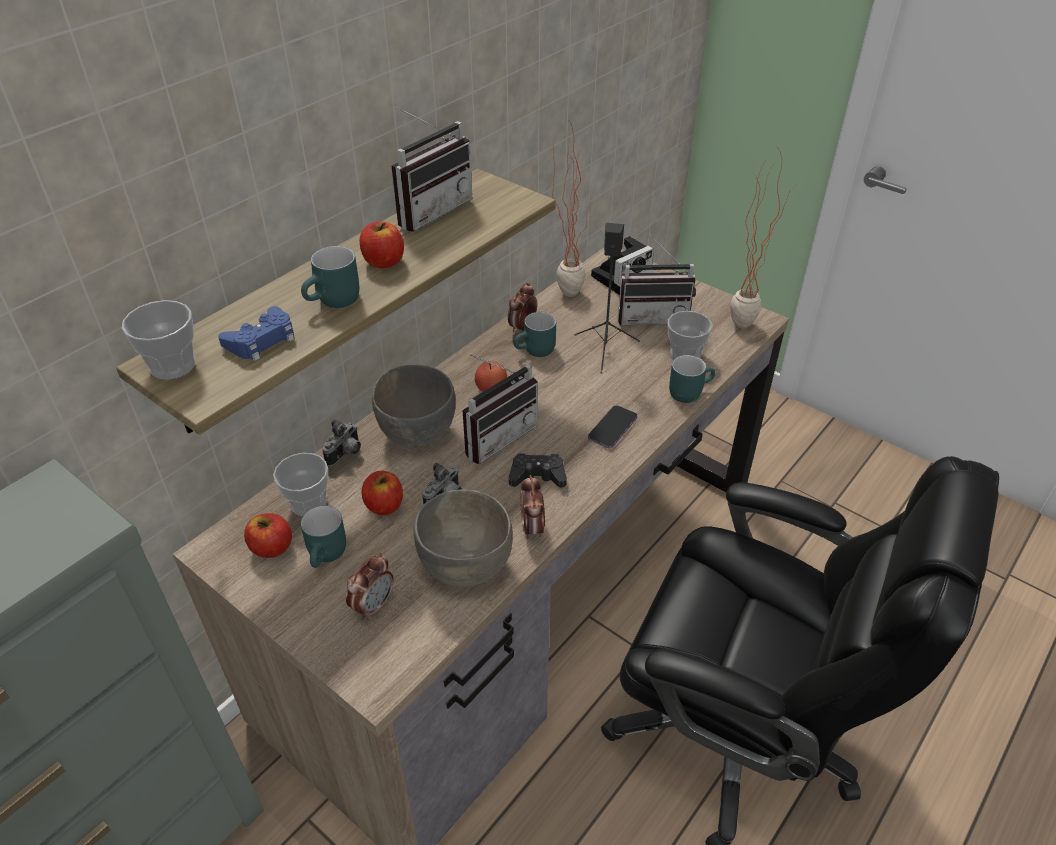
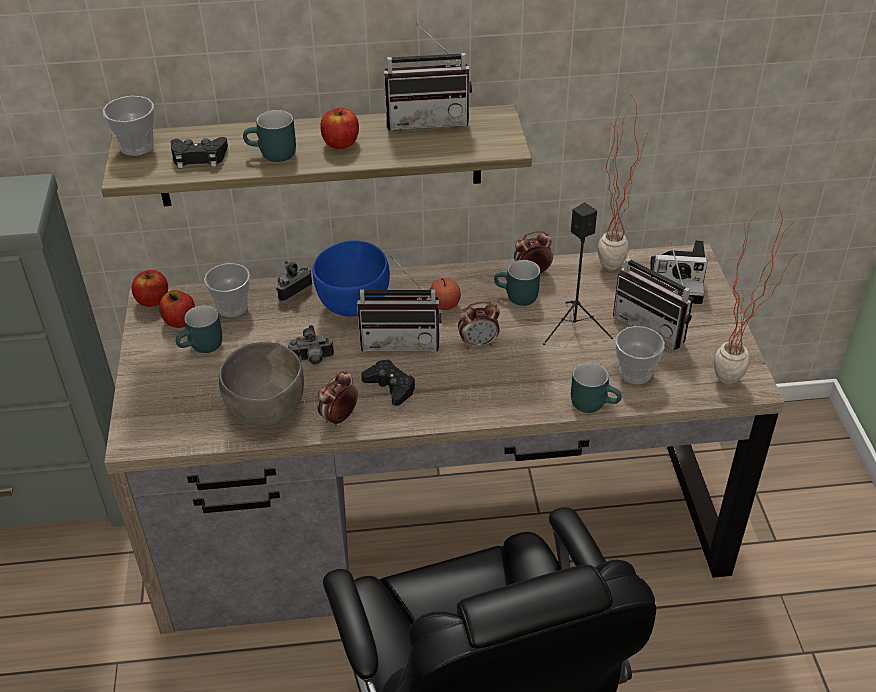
camera: 45 degrees right, 0 degrees up
blue game controller [218,306,295,361] -> black game controller [170,137,228,168]
camera [322,419,361,466] -> camera turned 150 degrees clockwise [276,261,312,302]
alarm clock [346,553,393,620] -> alarm clock moved to [458,301,500,350]
apple [361,471,403,515] -> apple moved to [132,270,168,307]
grey bowl [372,364,456,448] -> blue bowl [313,240,390,316]
phone [588,405,637,448] -> none

